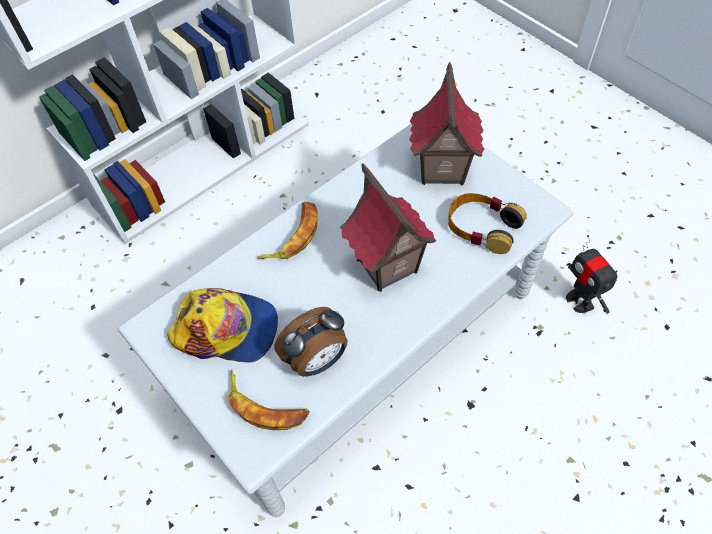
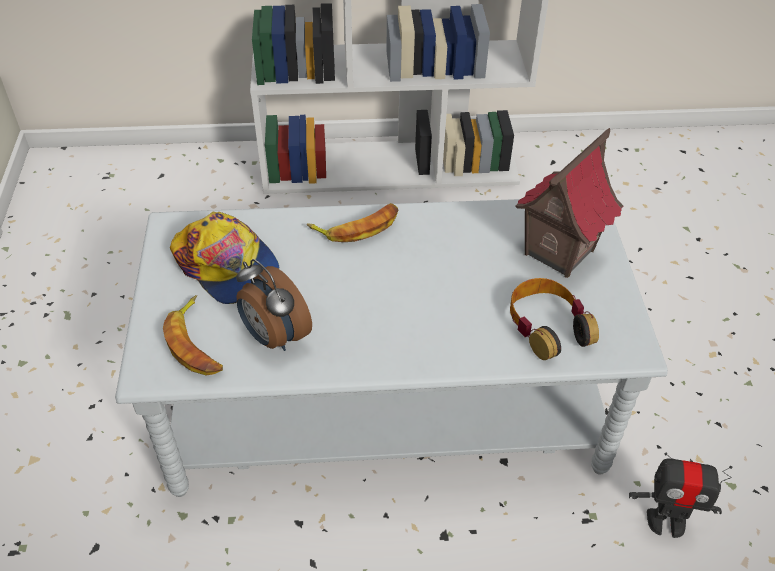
camera: 35 degrees right, 10 degrees down
alarm clock [274,307,348,377] -> alarm clock turned 45 degrees clockwise [236,259,312,351]
toy house [340,163,436,292] -> none
toy robot [566,235,618,314] -> toy robot turned 90 degrees counterclockwise [629,453,732,538]

